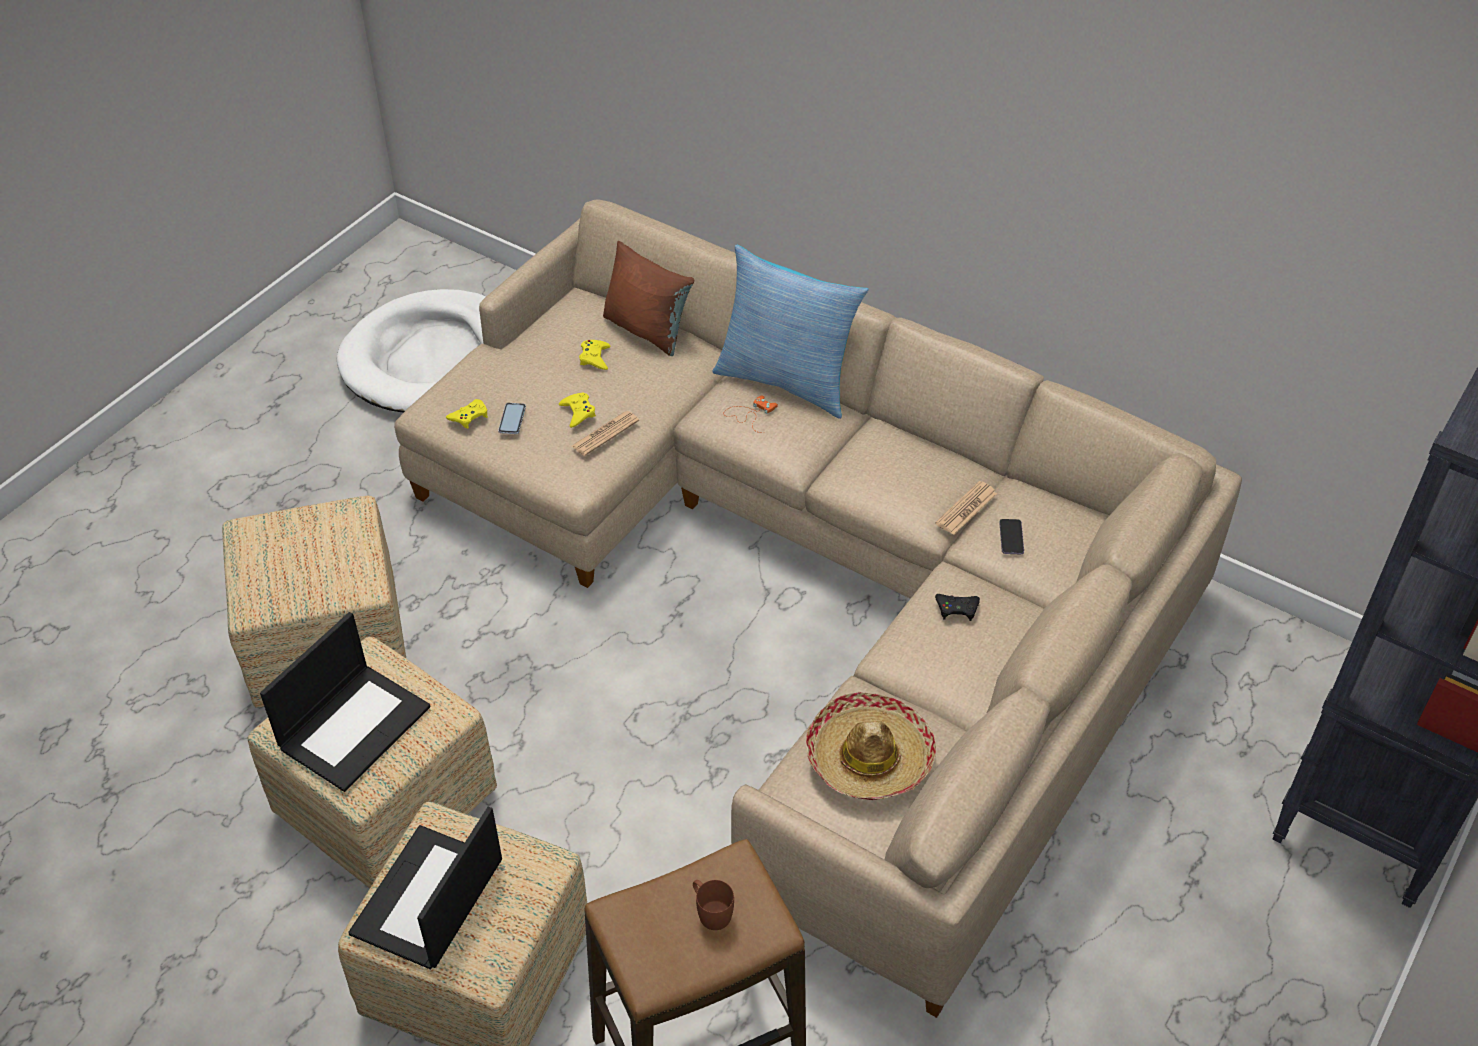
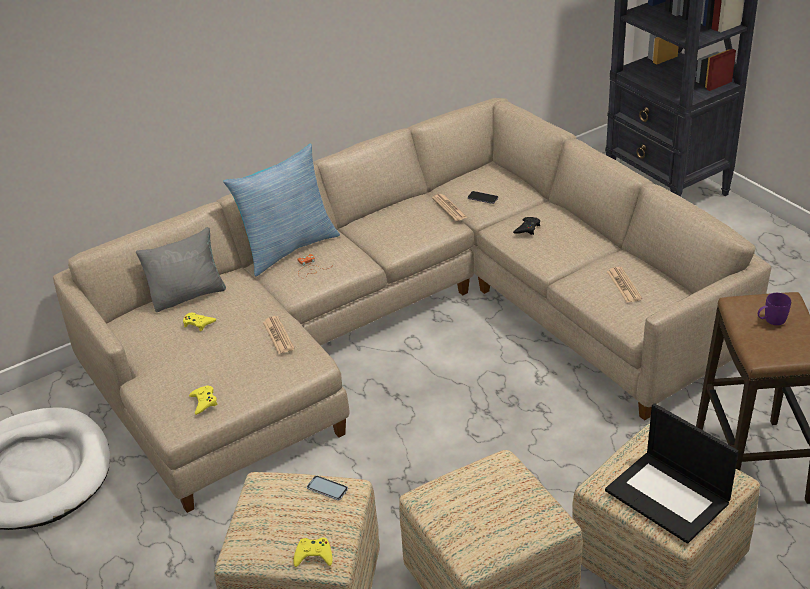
camera: 65 degrees left, 10 degrees down
laptop [260,612,430,792] -> none
phone [498,403,526,434] -> phone moved to [307,476,348,500]
yellow game controller [559,392,596,428] -> yellow game controller moved to [293,538,333,567]
brown pillow [603,241,694,356] -> grey pillow [136,227,226,312]
brown mug [693,880,734,930] -> purple mug [758,293,791,325]
hat [806,692,936,800] -> newspaper [607,267,642,303]

